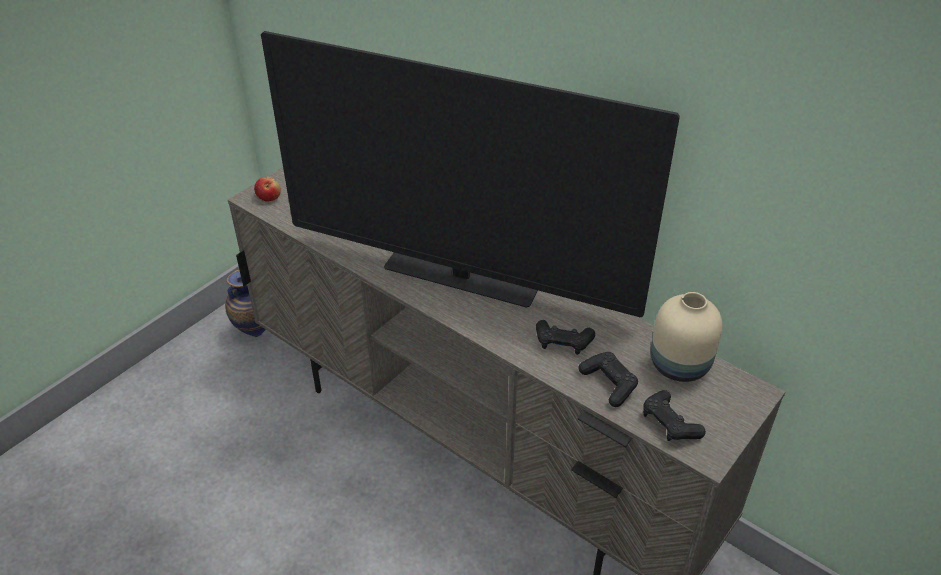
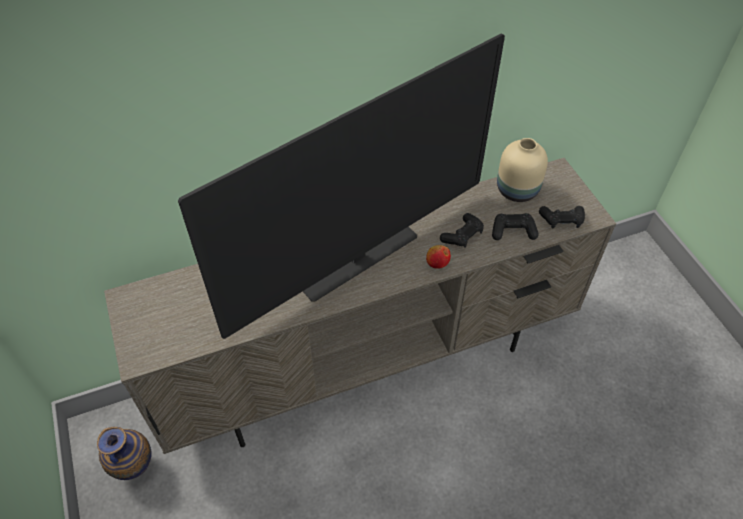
camera: 60 degrees left, 10 degrees up
apple [254,177,281,202] -> apple moved to [426,245,451,269]

